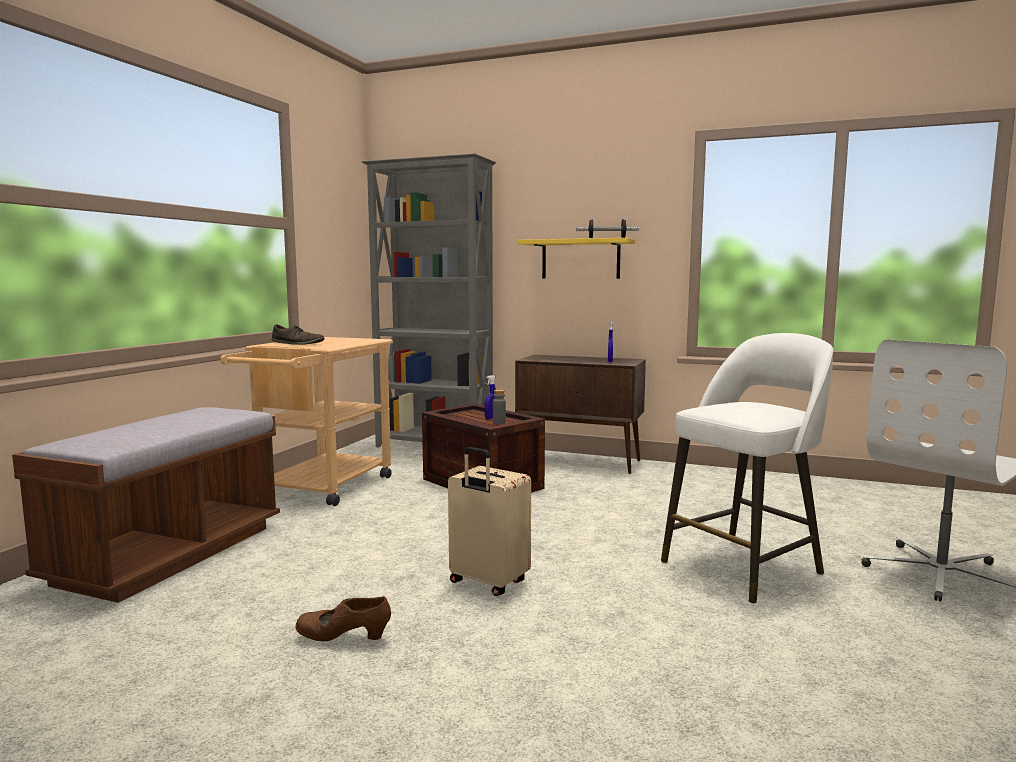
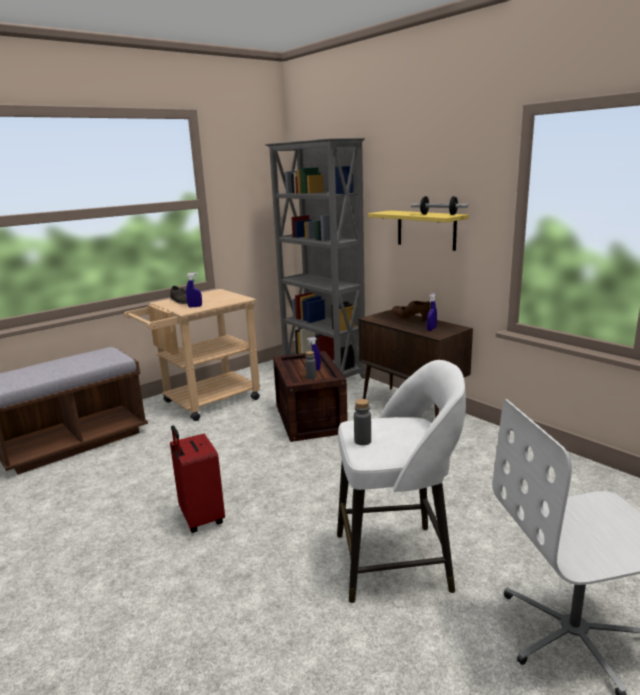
camera: 30 degrees right, 10 degrees up
brown shoe [295,596,391,641] -> brown shoe moved to [391,301,431,321]
beige suitcase [448,447,531,596] -> red suitcase [170,425,225,533]
none -> blue spray bottle [186,273,202,307]
none -> grey bottle [354,399,371,445]

